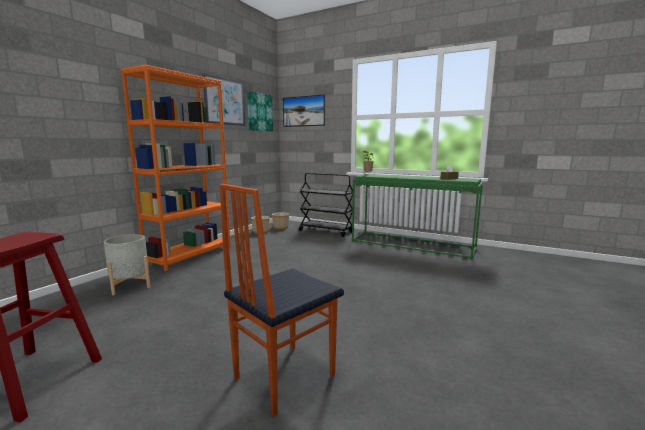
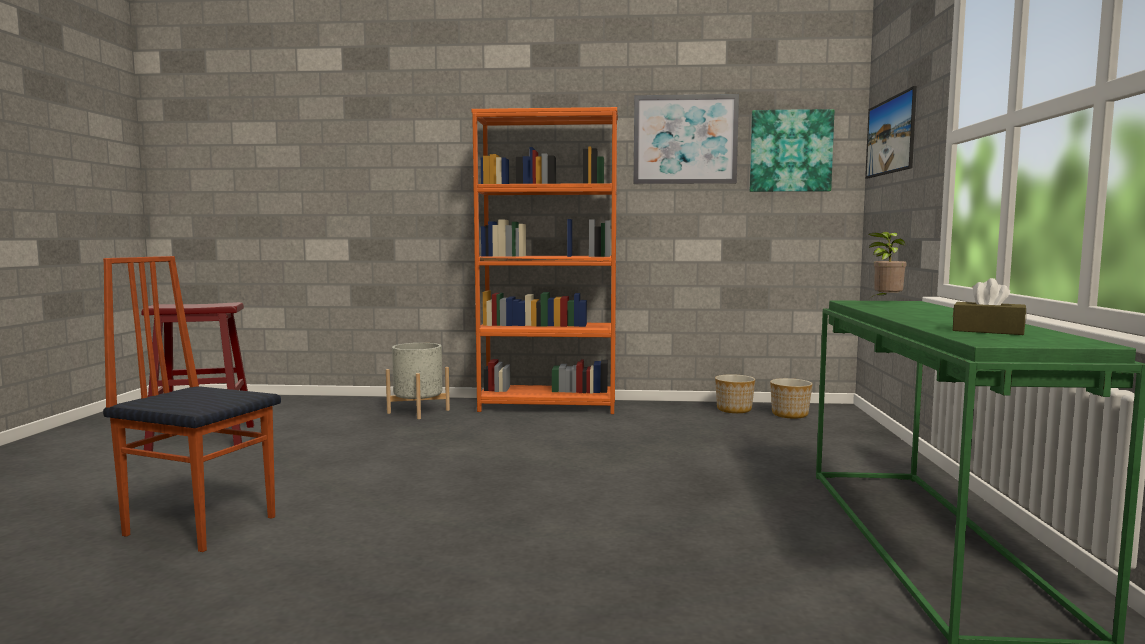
camera: 65 degrees right, 5 degrees down
black cart [299,173,353,237] -> none

